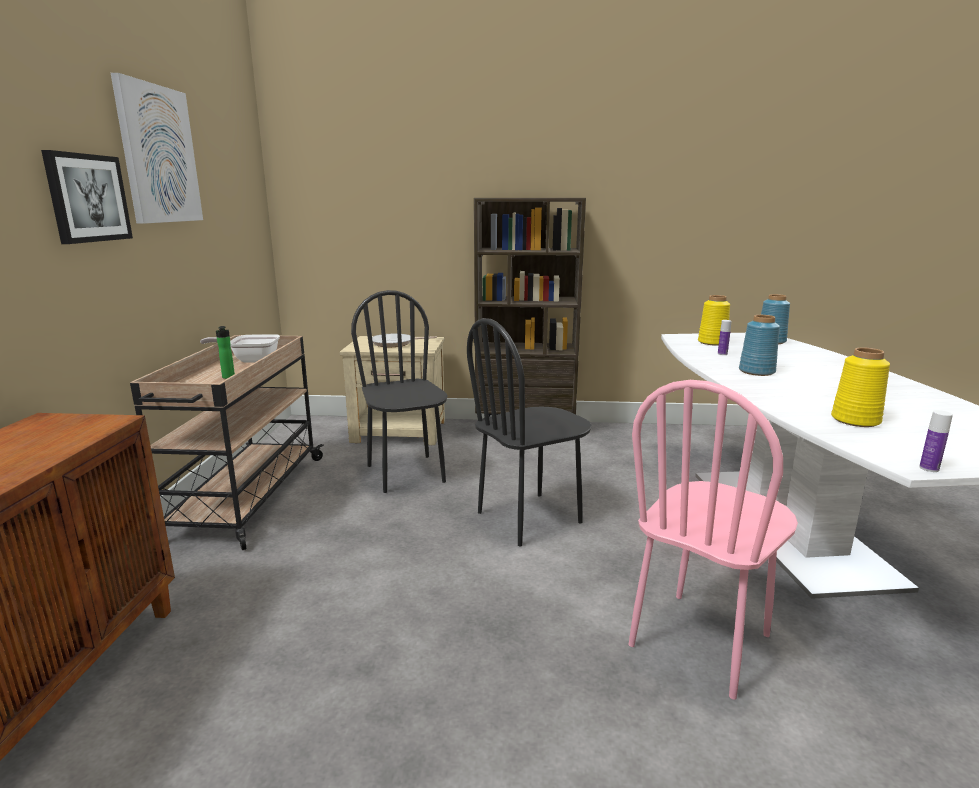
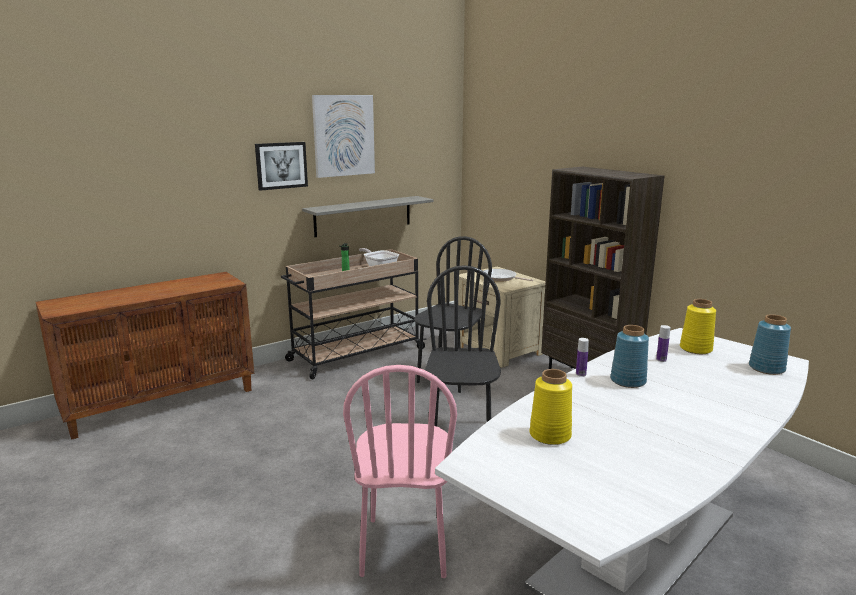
camera: 50 degrees right, 0 degrees up
black chair [467,318,592,547] -> black chair turned 75 degrees clockwise [425,265,501,426]
pink chair [628,380,798,700] -> pink chair turned 90 degrees counterclockwise [343,365,457,578]
bottle [919,410,953,472] -> bottle moved to [576,338,589,377]
none -> grey shelf [302,196,434,237]

